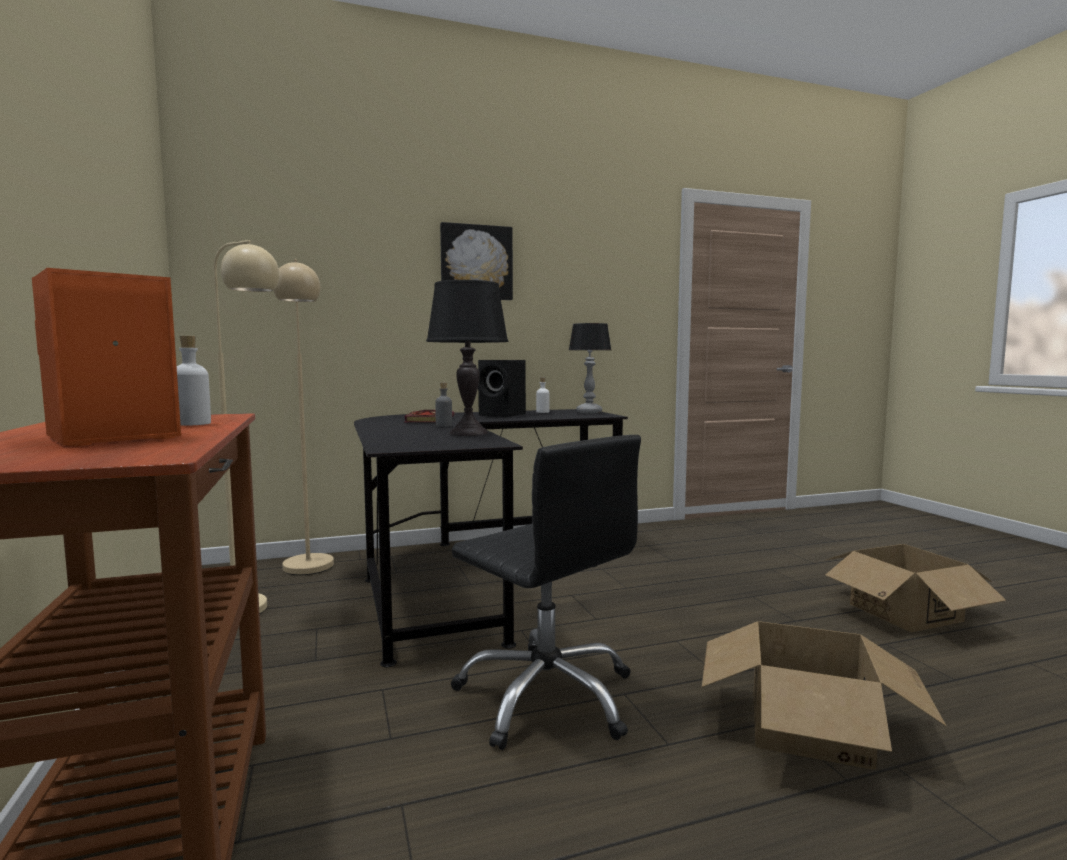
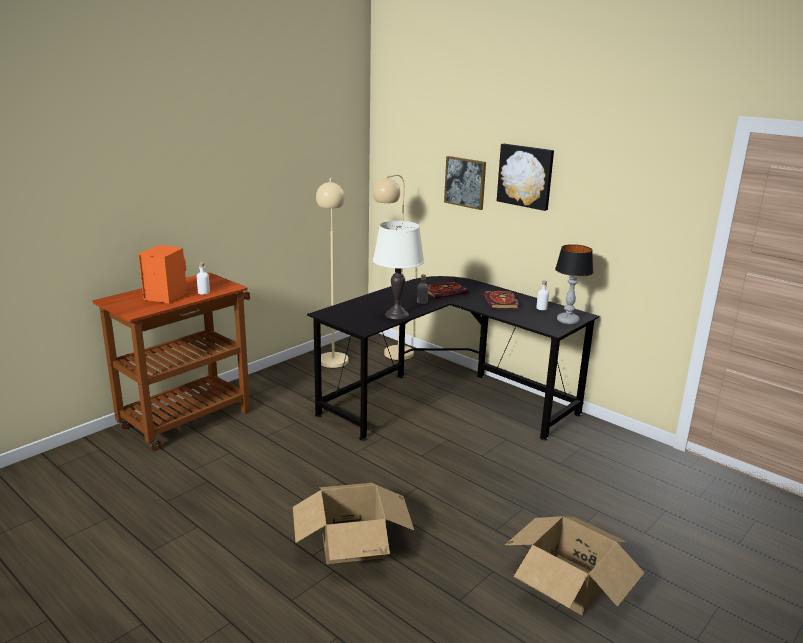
camera: 60 degrees right, 15 degrees up
black table lamp [426,280,509,436] -> white table lamp [373,221,424,319]
black office chair [451,435,641,750] -> none
black speaker [478,360,526,417] -> book [483,291,519,309]
none -> picture [444,156,486,210]

